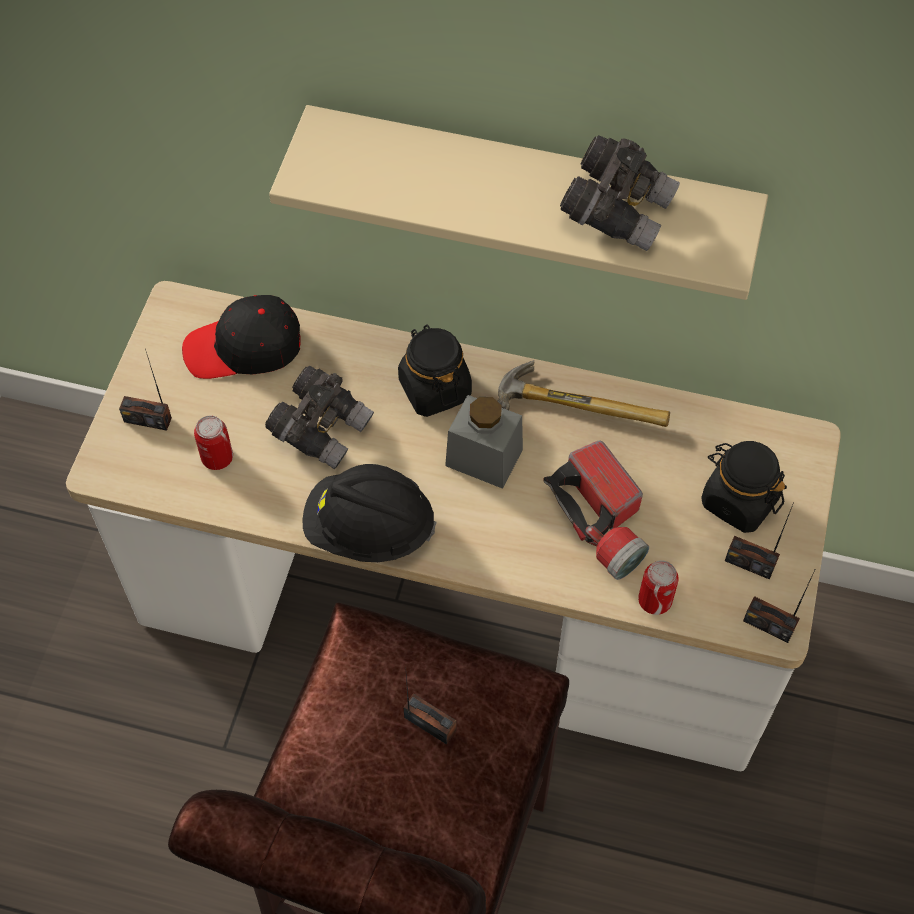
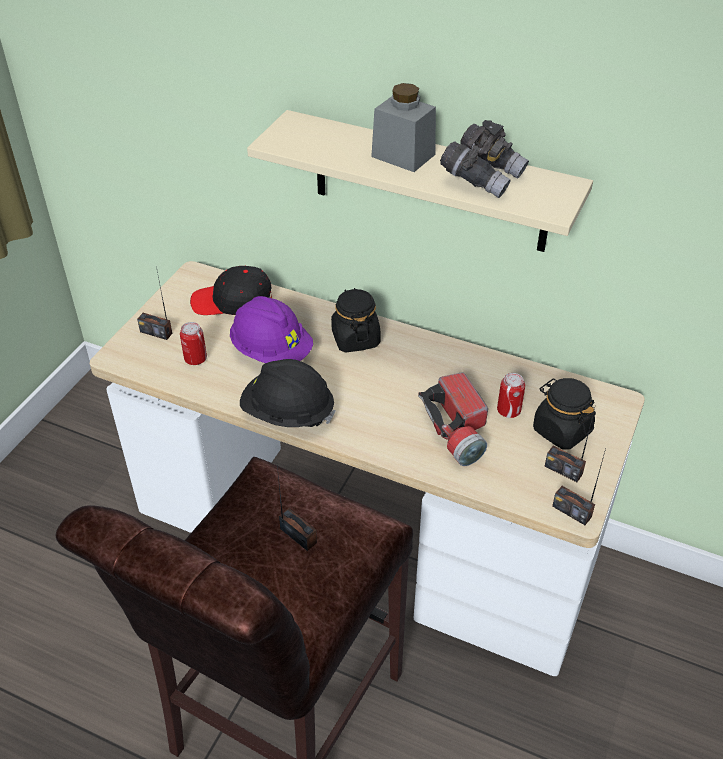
camera: 10 degrees right, 15 degrees down
grey binoculars [265,365,374,470] -> purple hard hat [230,296,313,363]
grey jar [445,395,523,489] -> grey jar moved to [371,83,436,172]
hammer [497,360,670,427] -> none
can [638,560,679,615] -> can moved to [497,373,525,418]

